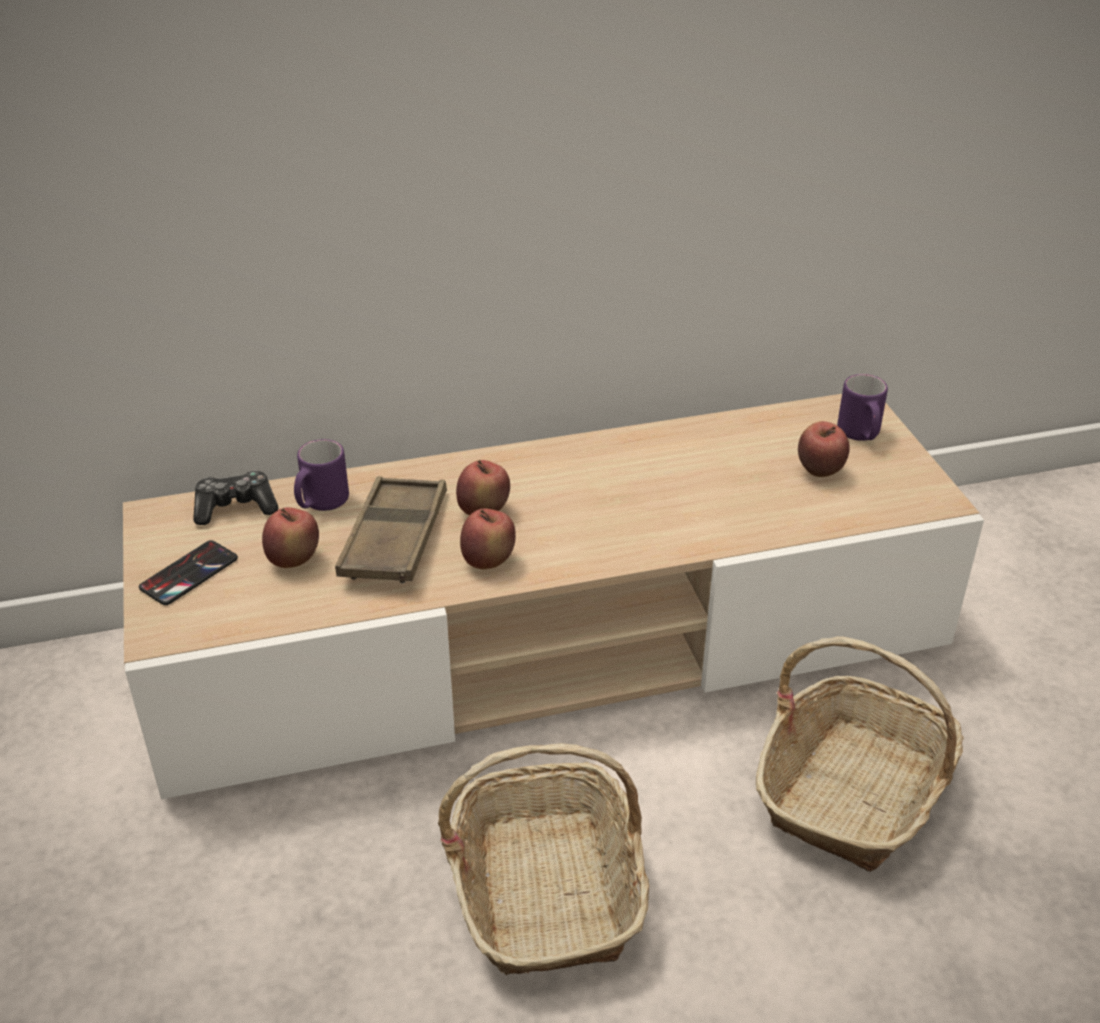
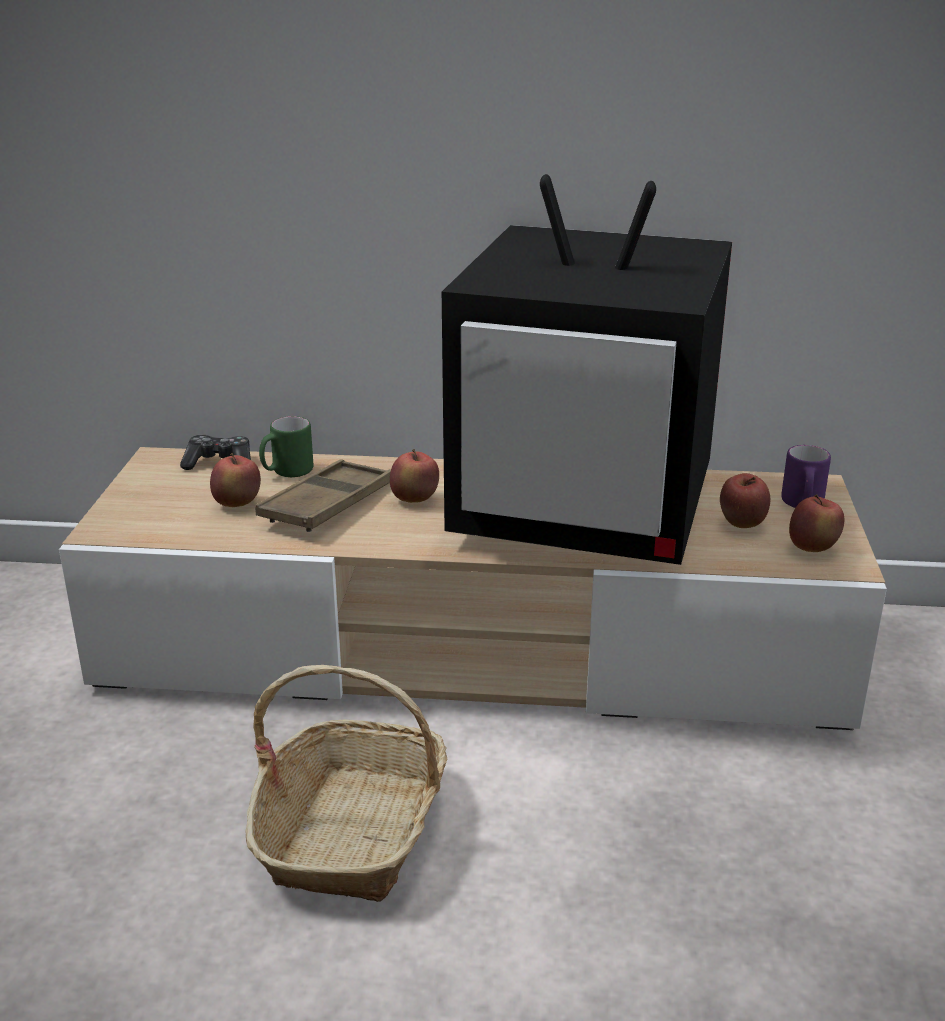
camera: 20 degrees right, 10 degrees down
phone [139,540,238,605] -> none
purple mug [294,439,349,511] -> green mug [259,416,314,477]
apple [460,508,516,569] -> apple moved to [789,495,845,552]
basket [756,636,964,872] -> none
none -> television [442,174,732,565]

